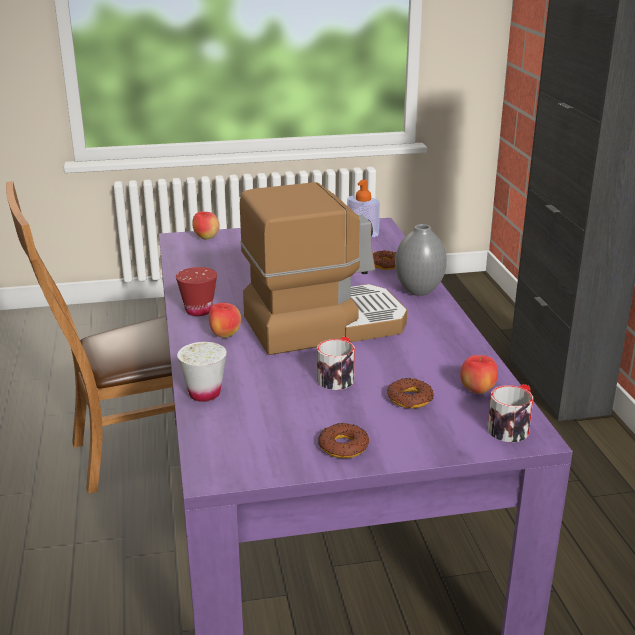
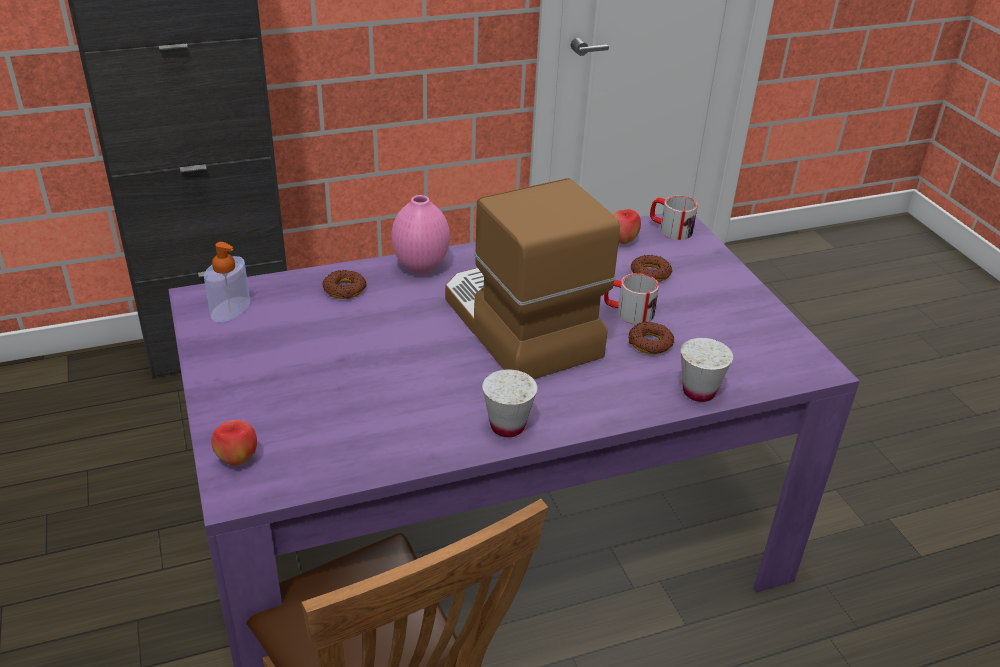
camera: 100 degrees left, 10 degrees up
red cup [176,267,217,316] -> white cup [482,369,537,437]
apple [209,303,241,338] -> none
donut [318,423,369,458] -> donut moved to [628,322,674,354]
grey vase [395,224,447,296] -> pink vase [391,195,450,274]

